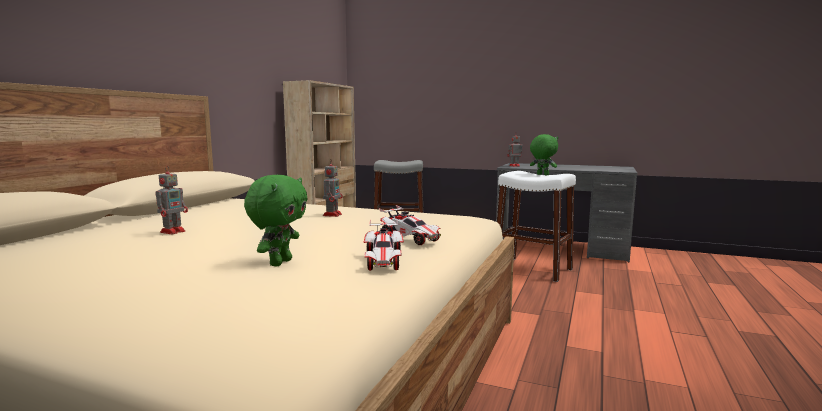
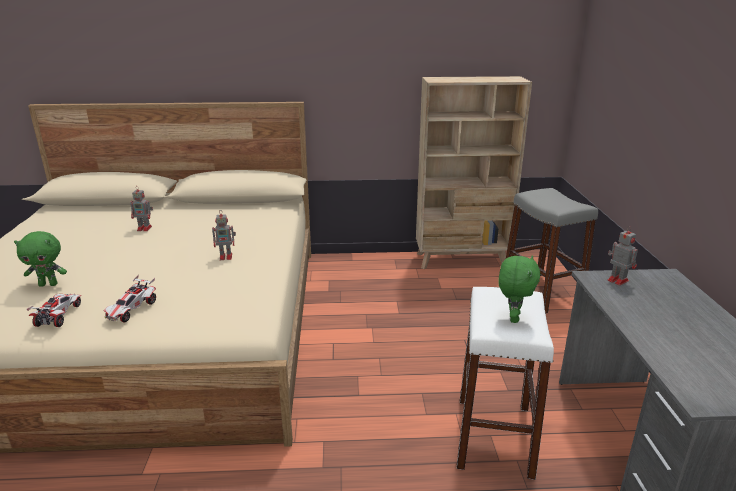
camera: 65 degrees right, 15 degrees up
toy car [364,220,404,271] -> toy car turned 120 degrees clockwise [27,294,81,327]

